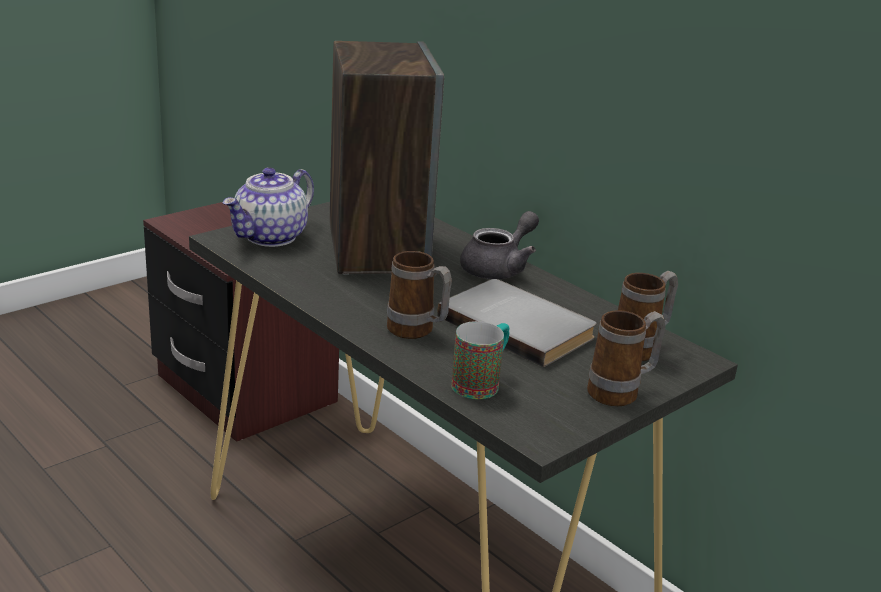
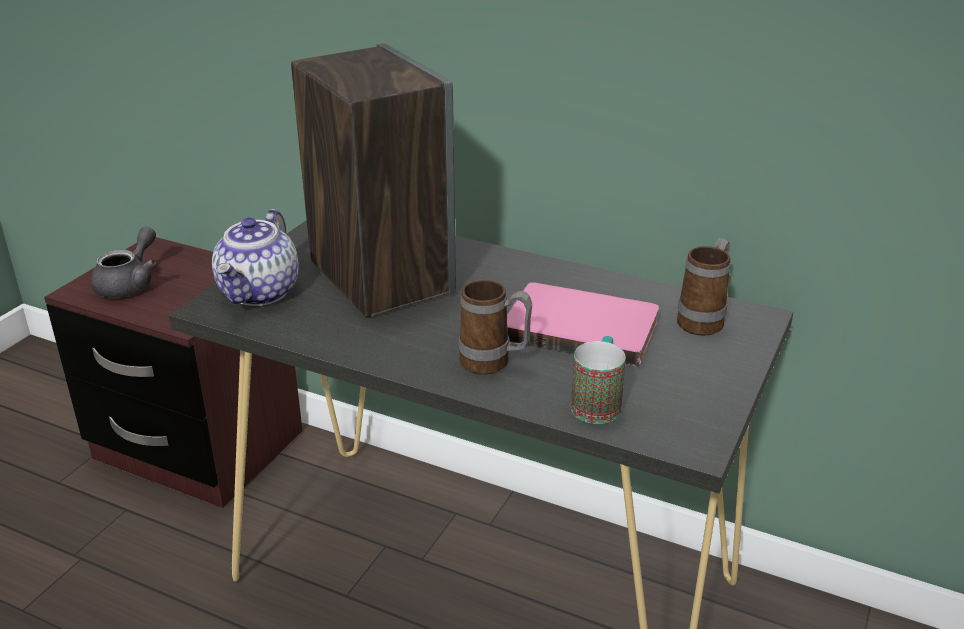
camera: 20 degrees left, 5 degrees up
grey book [437,279,597,367] -> pink book [507,282,659,367]
grey teapot [460,211,539,279] -> grey teapot moved to [91,227,156,298]
mug [587,310,666,406] -> none

